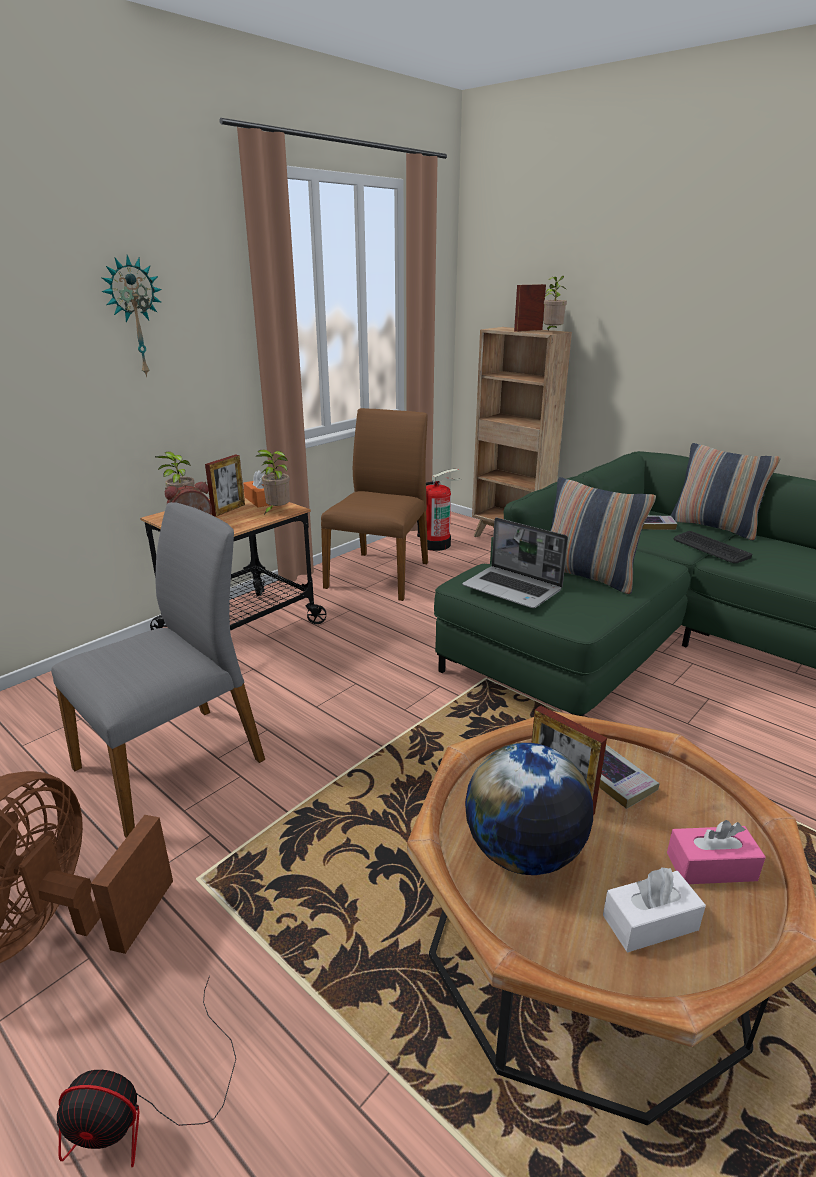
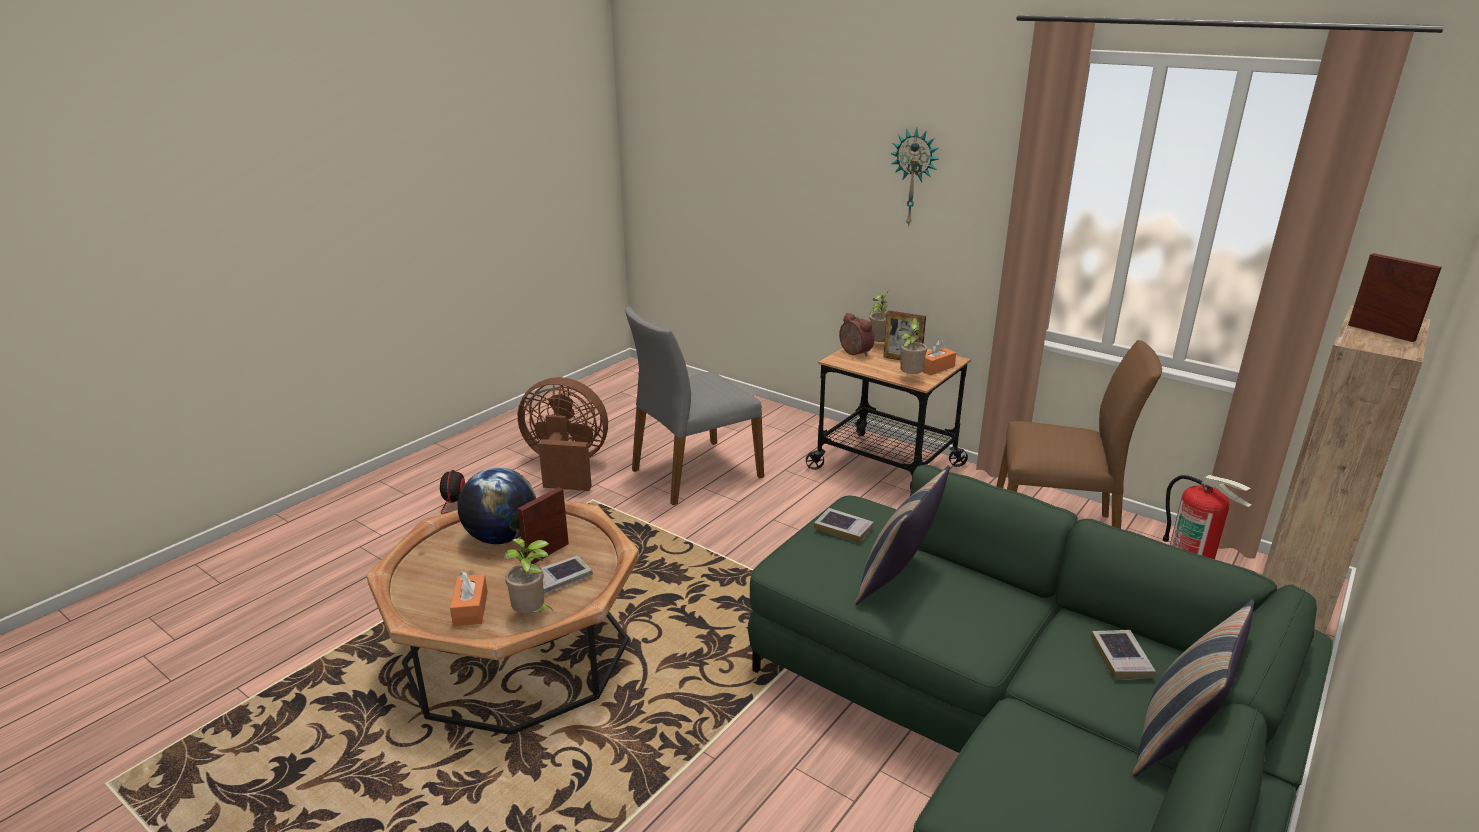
camera: 85 degrees right, 0 degrees up
grey chair [51,502,265,838] -> grey chair turned 105 degrees clockwise [625,306,764,505]
laptop [462,518,568,608] -> book [814,508,874,543]
potted plant [543,276,567,331] -> potted plant moved to [504,539,552,613]
white tissue box [603,867,706,952] -> none
pink tissue box [667,820,766,884] -> orange tissue box [450,571,488,626]
keyboard [674,531,752,563] -> none

